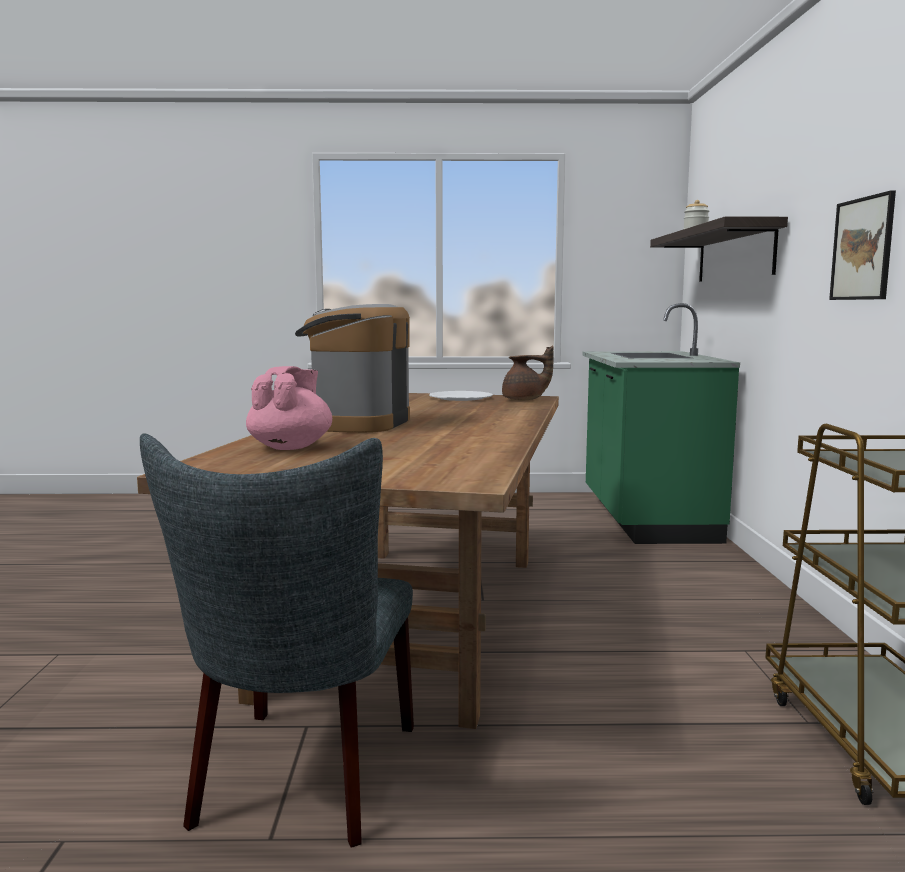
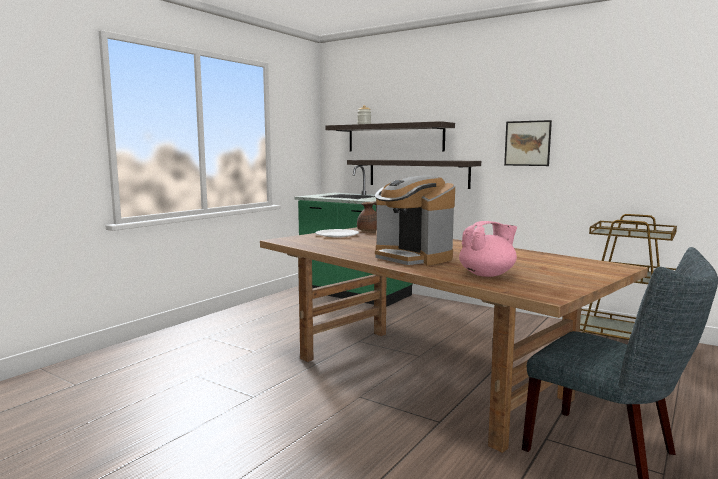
camera: 55 degrees left, 0 degrees up
pink teapot [246,366,332,450] -> pink teapot turned 105 degrees clockwise [459,221,517,277]
none -> shelf [347,160,481,189]

